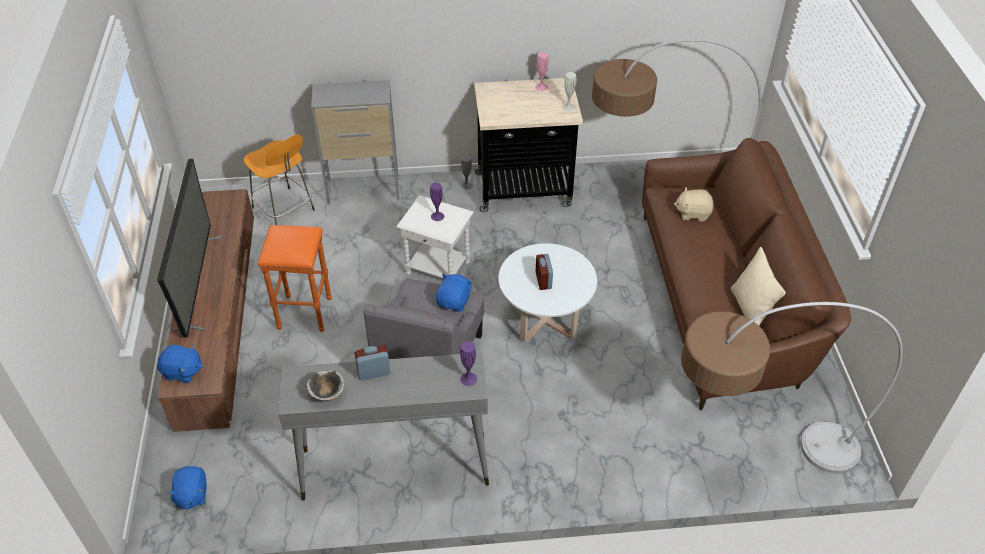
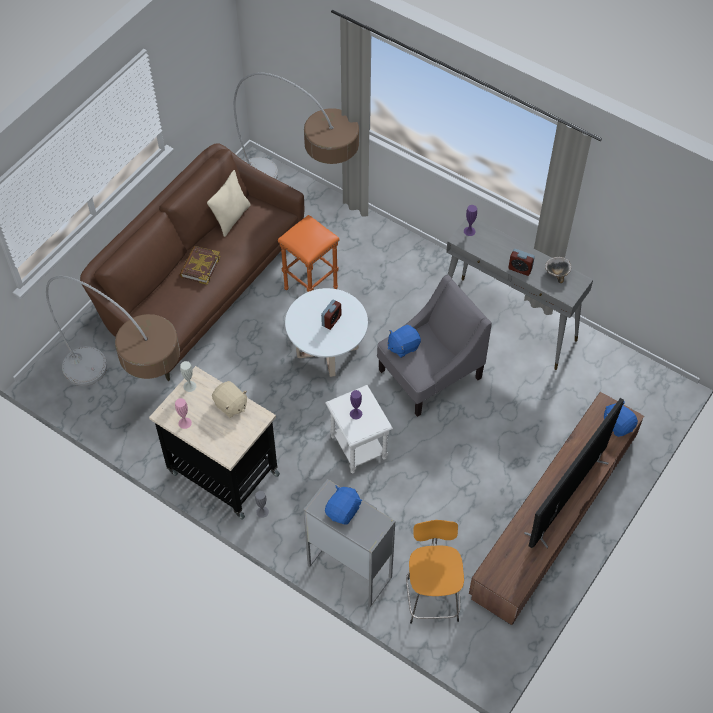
camera: 140 degrees left, 10 degrees up
blue plush toy [167,466,207,510] -> blue plush toy moved to [325,485,362,525]
orange stool [258,225,332,332] -> orange stool moved to [278,215,339,292]
beige plush toy [674,187,714,222] -> beige plush toy moved to [212,381,247,418]
none -> book [180,246,220,285]

